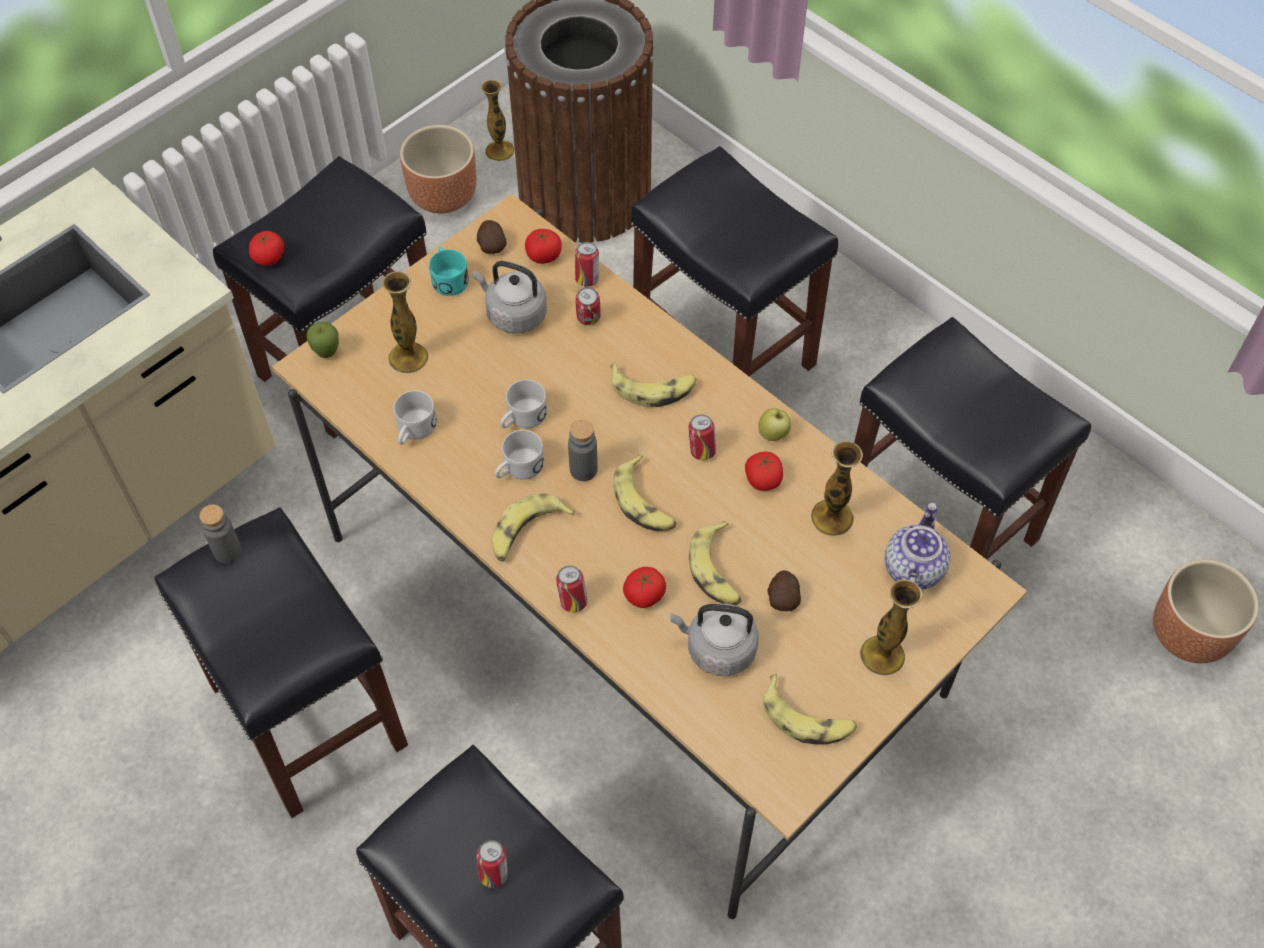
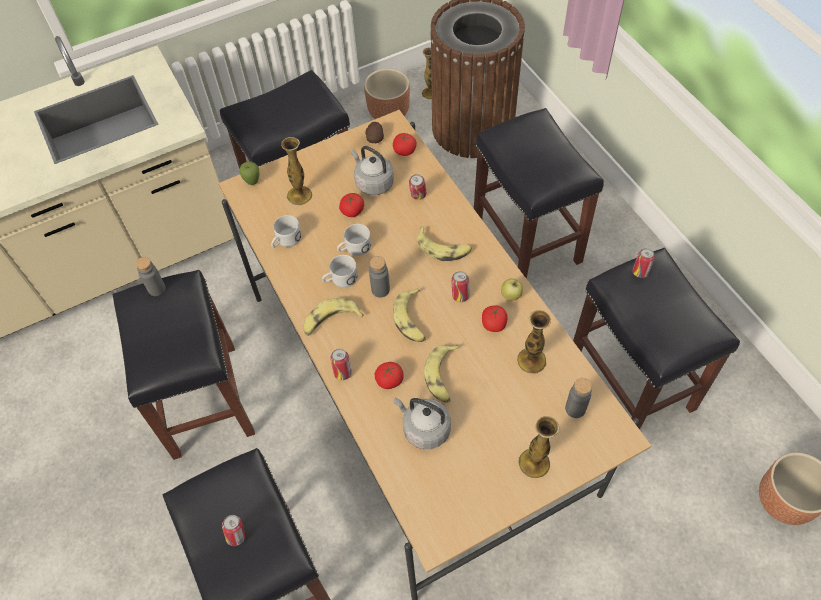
camera: 20 degrees right, 0 degrees up
tomato [249,231,284,266] -> tomato moved to [339,193,364,217]
turquoise mug [429,246,469,296] -> none
can [575,242,599,287] -> can moved to [632,248,655,278]
banana [763,674,857,745] -> none
potato [768,570,801,611] -> none
teapot [885,502,950,590] -> grey bottle [565,378,592,418]

